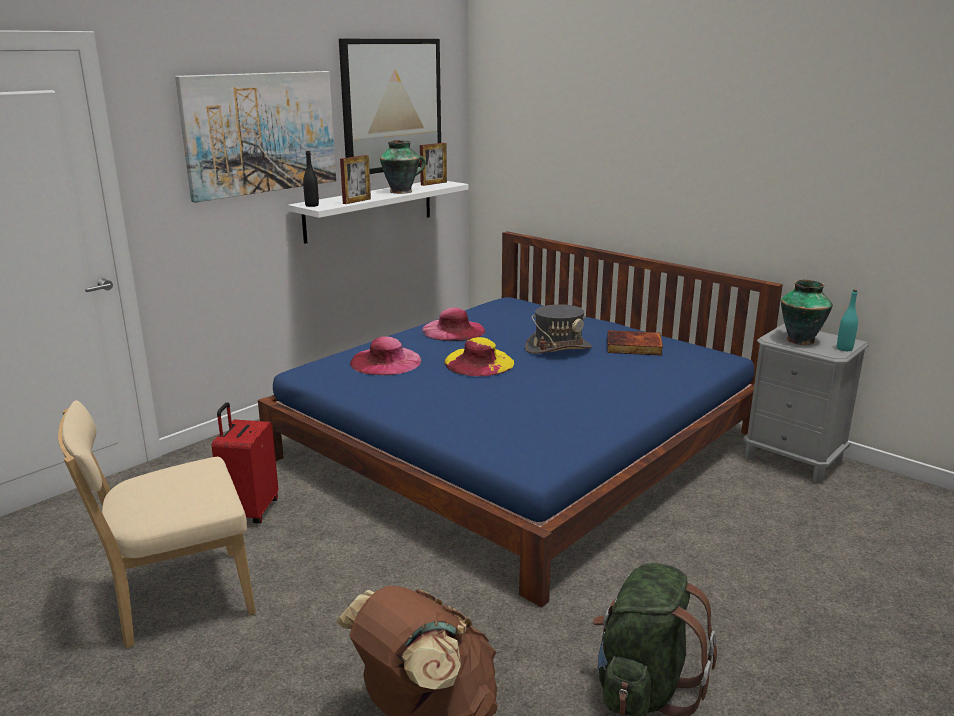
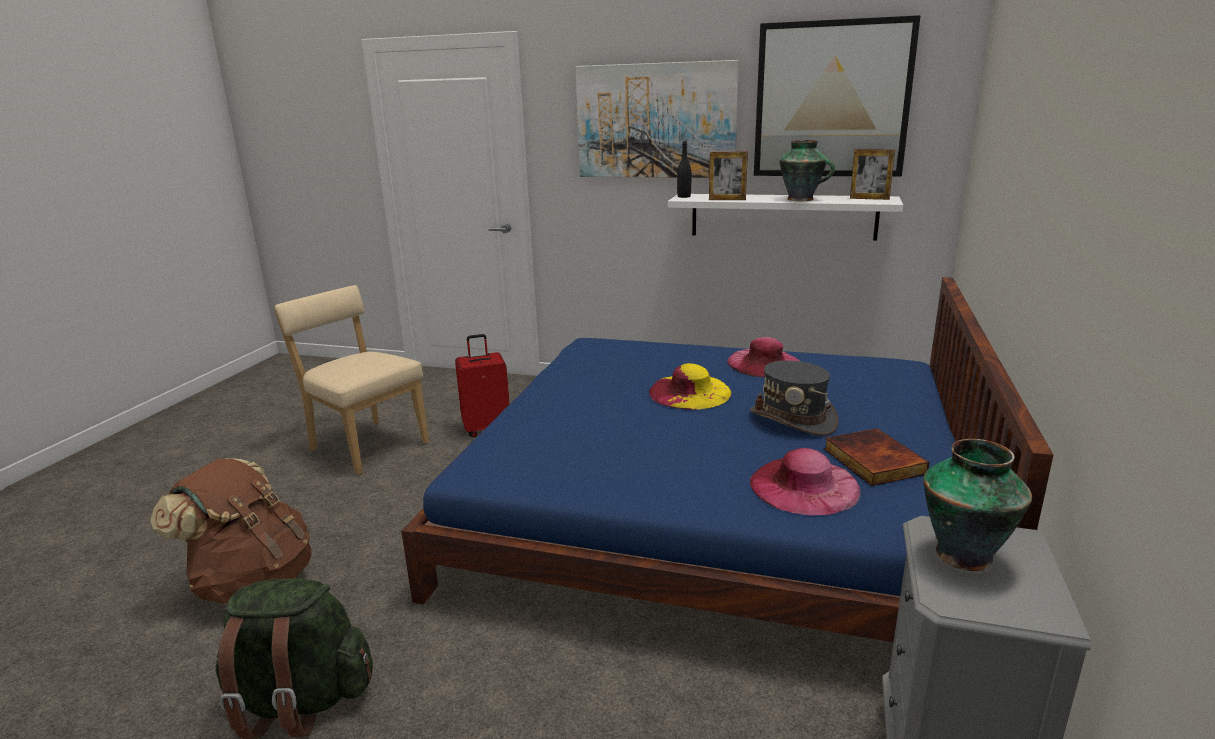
camera: 65 degrees right, 0 degrees up
pink hat [350,336,421,375] -> pink hat moved to [750,448,861,516]
turquoise bottle [837,290,858,351] -> none

